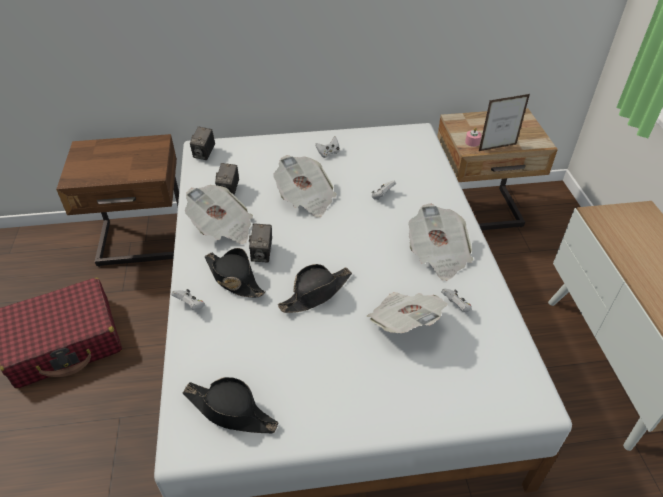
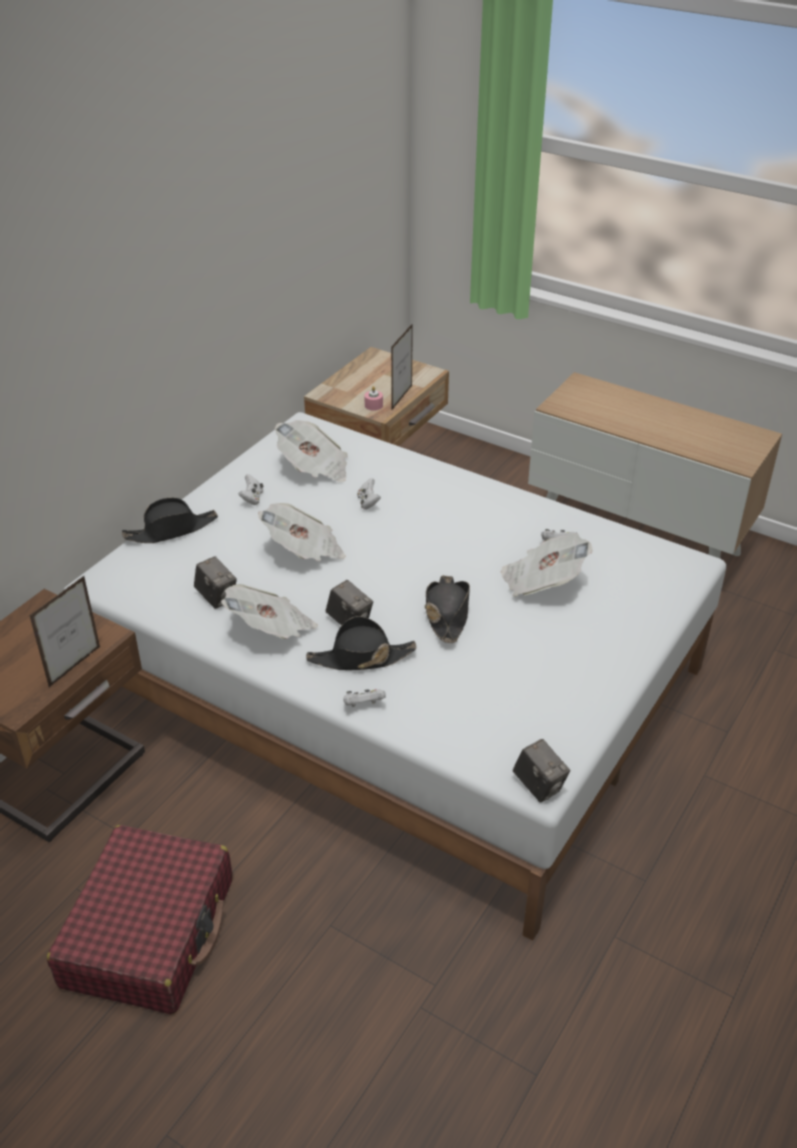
camera: 50 degrees left, 5 degrees down
black hat [183,377,278,433] -> black hat moved to [122,498,218,543]
camera [190,127,215,160] -> camera moved to [513,739,570,803]
newspaper [408,204,473,281] -> newspaper moved to [275,420,348,482]
none -> picture frame [29,576,100,687]

